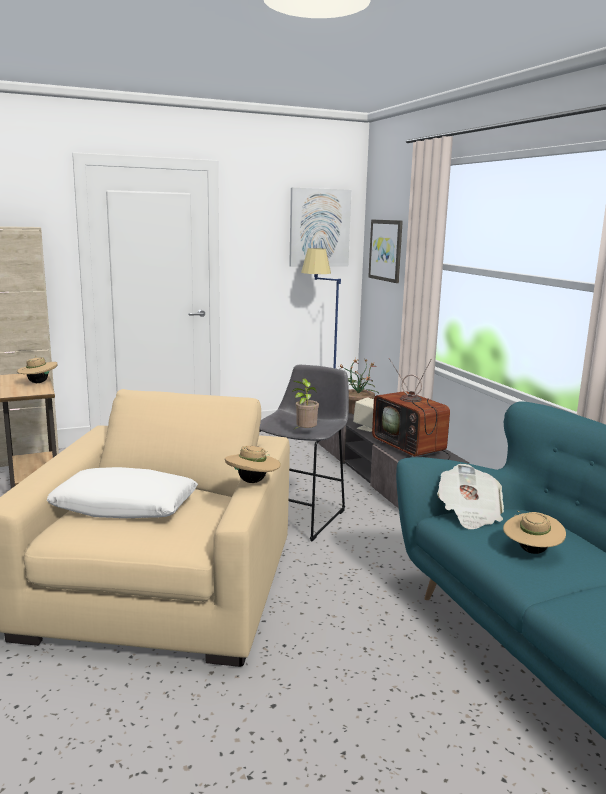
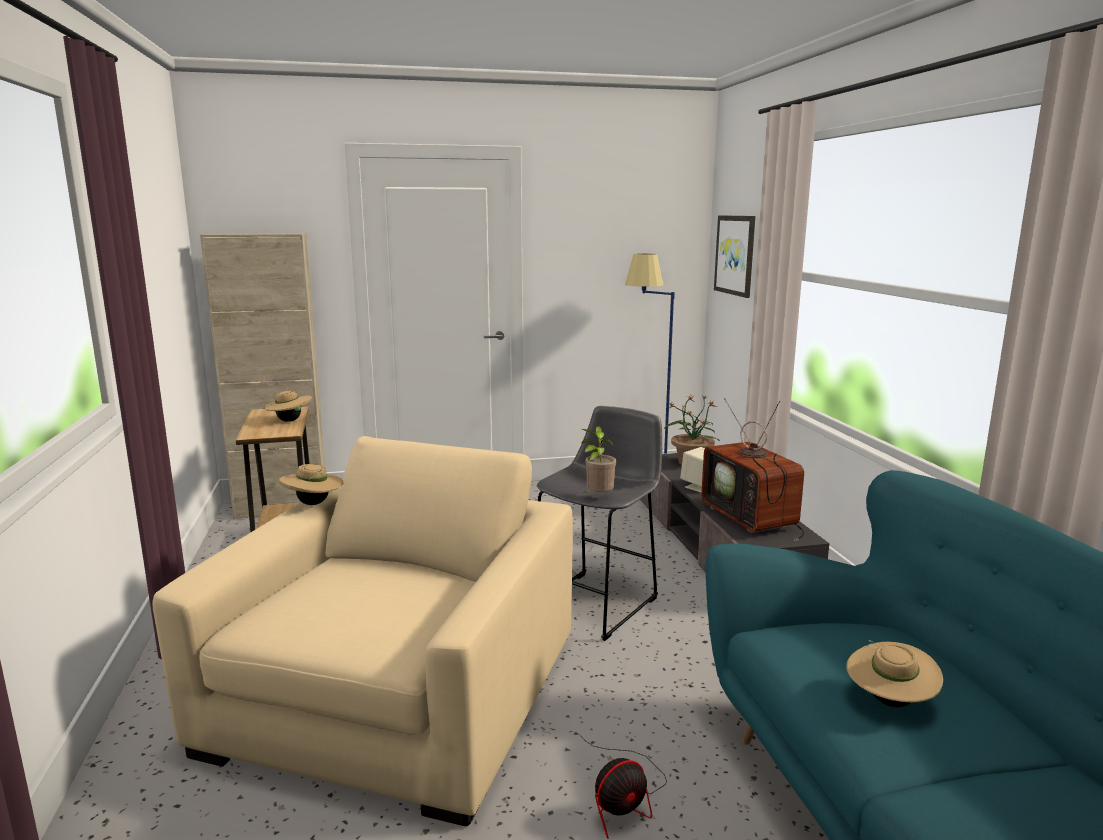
camera: 10 degrees right, 0 degrees up
white pillow [47,467,198,518] -> none
beige hat [225,446,281,483] -> beige hat moved to [279,464,343,505]
picture [289,188,351,267] -> none
newspaper [437,464,504,529] -> none
none -> fan [579,734,667,839]

